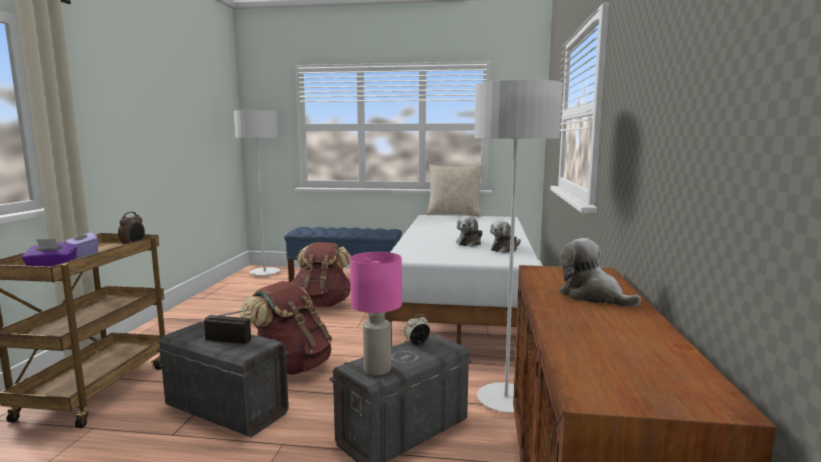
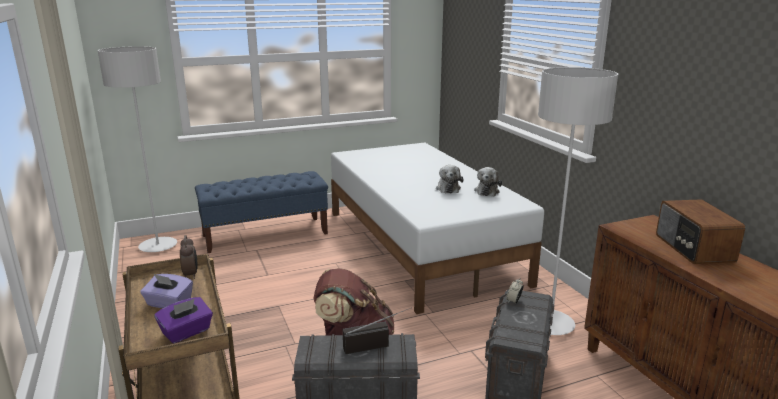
camera: 30 degrees left, 10 degrees up
brown backpack [291,242,351,307] -> none
pink table lamp [350,252,402,375] -> none
beige pillow [426,165,482,217] -> none
plush toy [559,238,641,307] -> radio [656,199,745,264]

